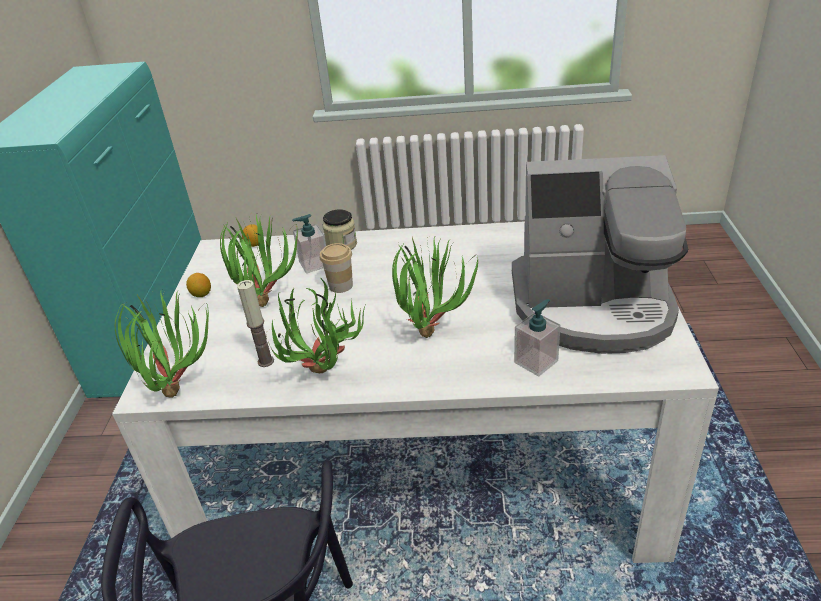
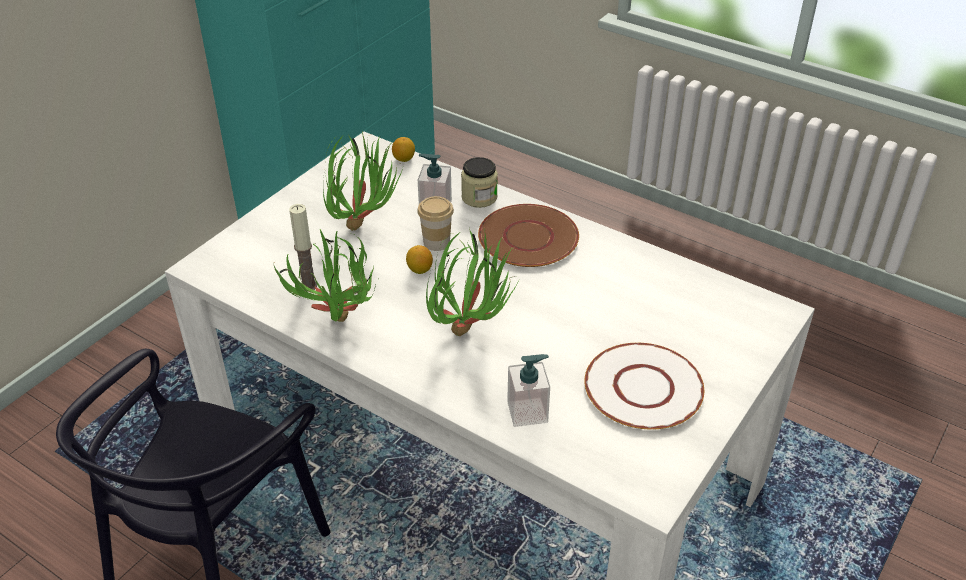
camera: 30 degrees right, 5 degrees up
potted plant [115,291,209,398] -> none
lemon [186,273,211,297] -> lemon moved to [406,245,433,274]
coffee machine [512,155,688,354] -> white plate [584,343,704,430]
none -> brown plate [478,204,579,267]

